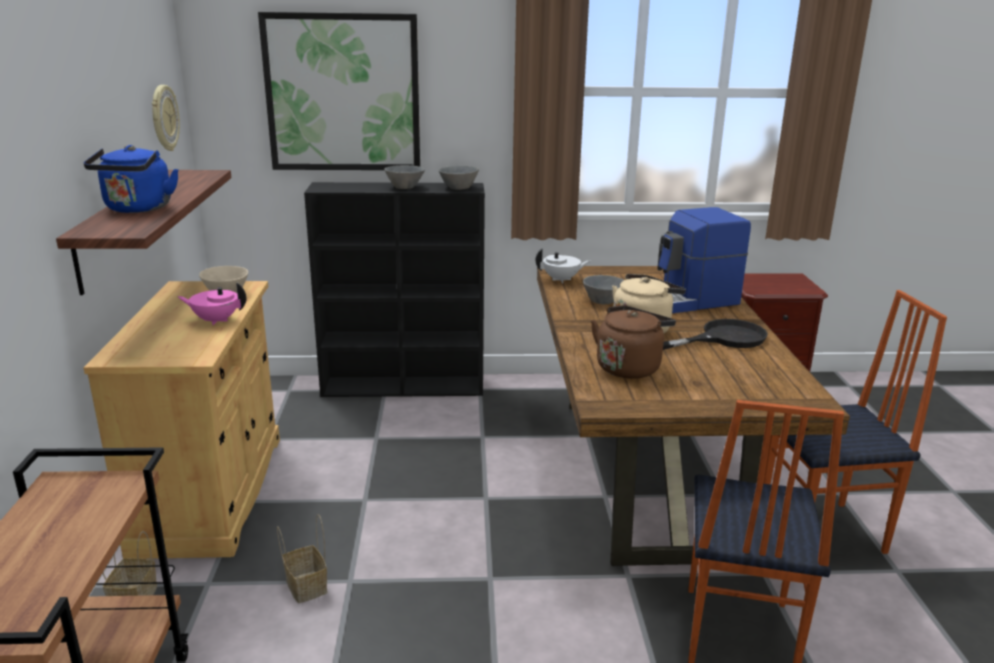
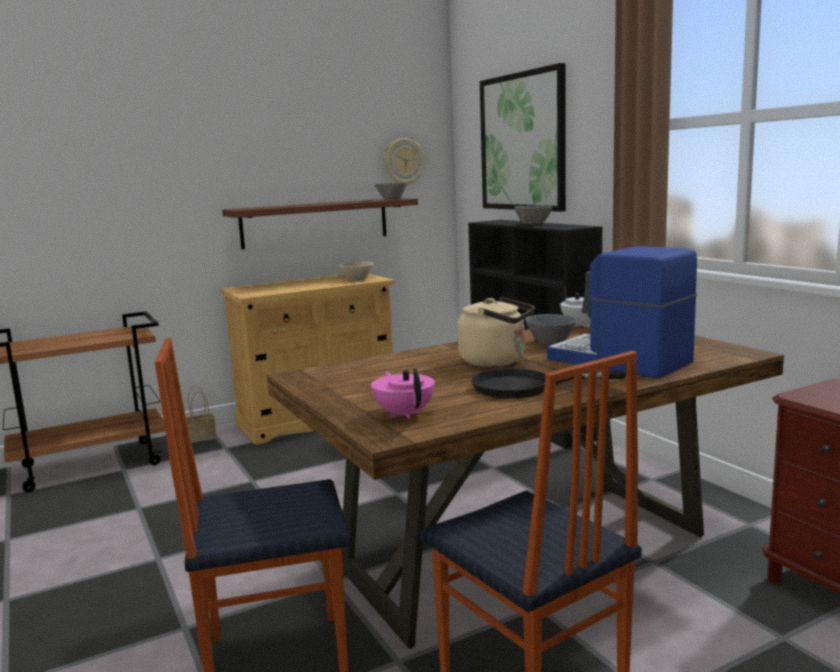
camera: 65 degrees right, 10 degrees down
blue kettle [83,145,179,213] -> none
pink teapot [178,283,247,325] -> pink teapot moved to [371,368,435,419]
basket [277,514,327,603] -> none
grey bowl [439,166,479,190] -> grey bowl moved to [375,182,407,199]
brown kettle [591,305,676,379] -> none
black frying pan [663,319,768,350] -> black frying pan turned 135 degrees clockwise [471,368,626,398]

